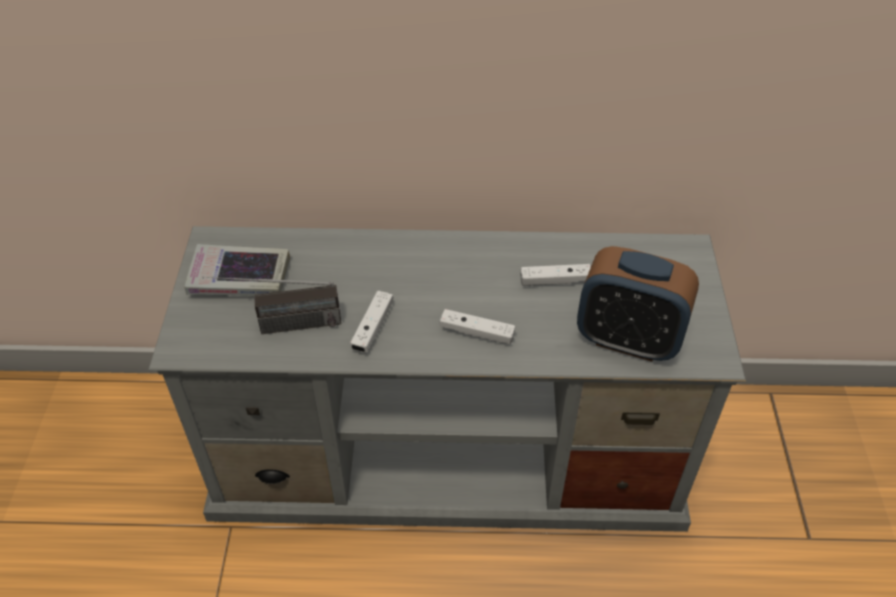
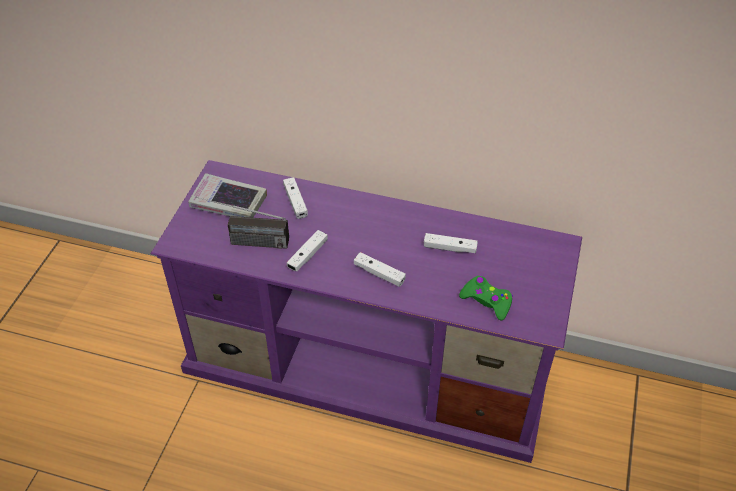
camera: 15 degrees right, 0 degrees up
grey tv stand [148,226,746,532] -> purple tv stand [151,160,582,463]
alarm clock [577,246,699,362] -> green game controller [459,275,513,321]
none -> white game controller [283,177,308,219]

